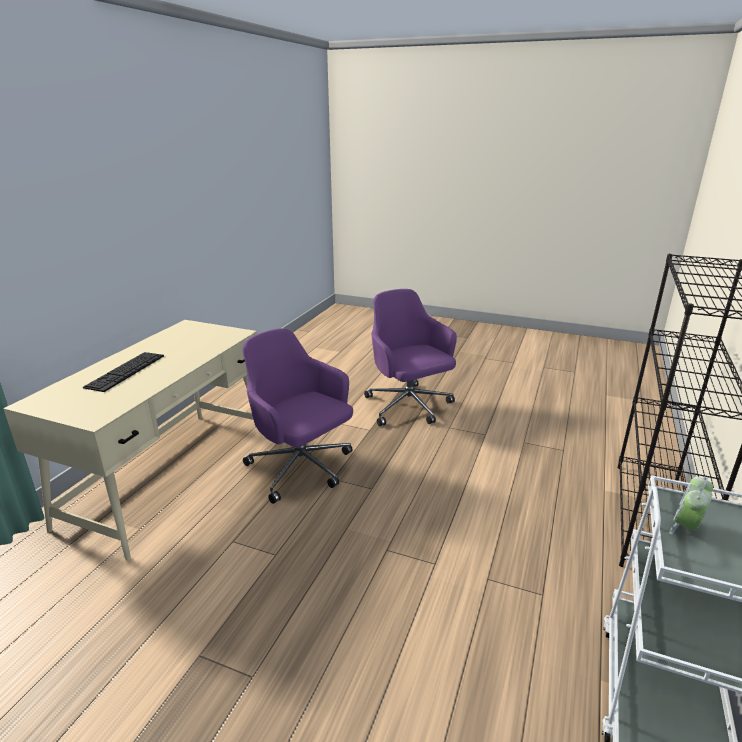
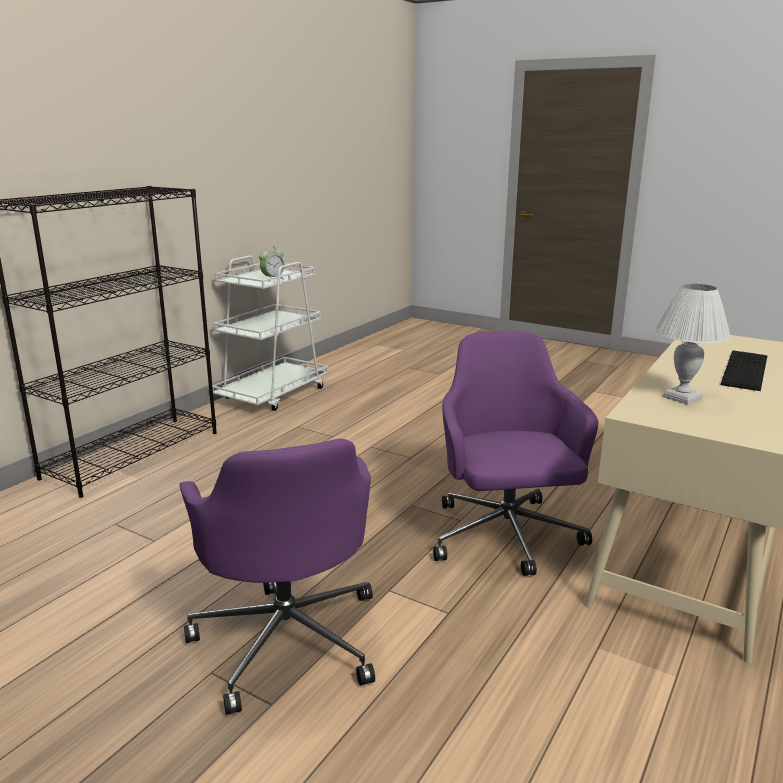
camera: 170 degrees left, 5 degrees down
purple office chair [242,328,353,504] -> purple office chair turned 150 degrees counterclockwise [433,331,598,576]
none -> white table lamp [655,284,731,405]

